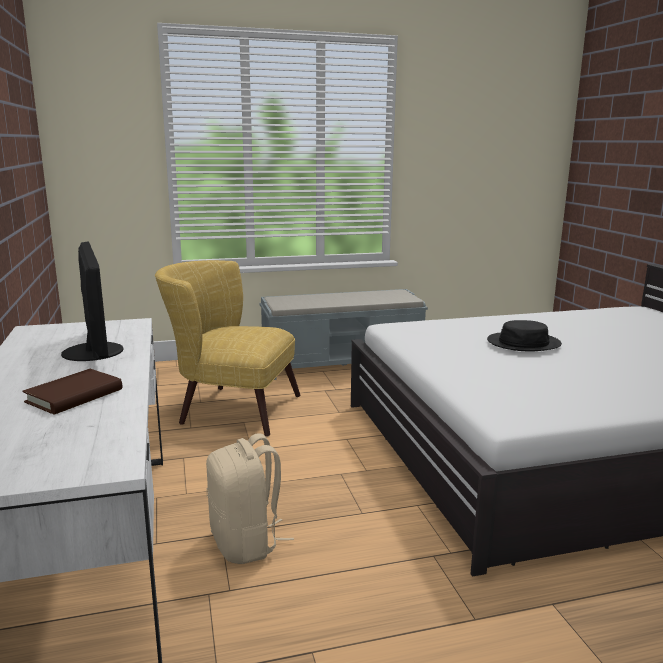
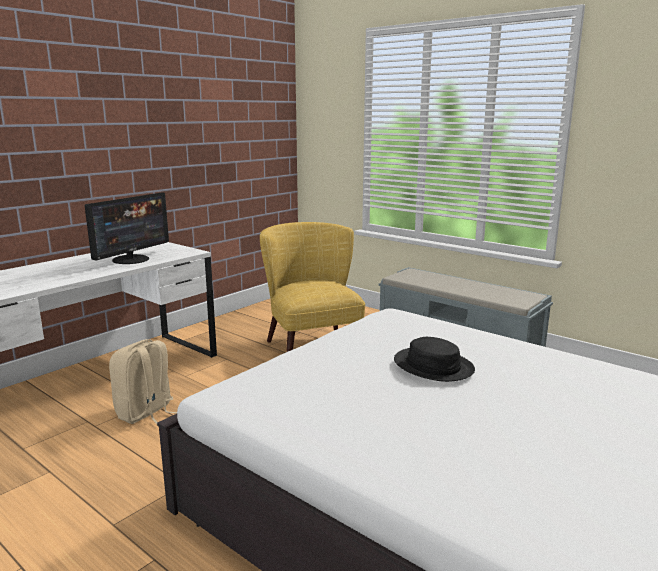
camera: 55 degrees right, 0 degrees up
brown book [22,369,122,415] -> none

